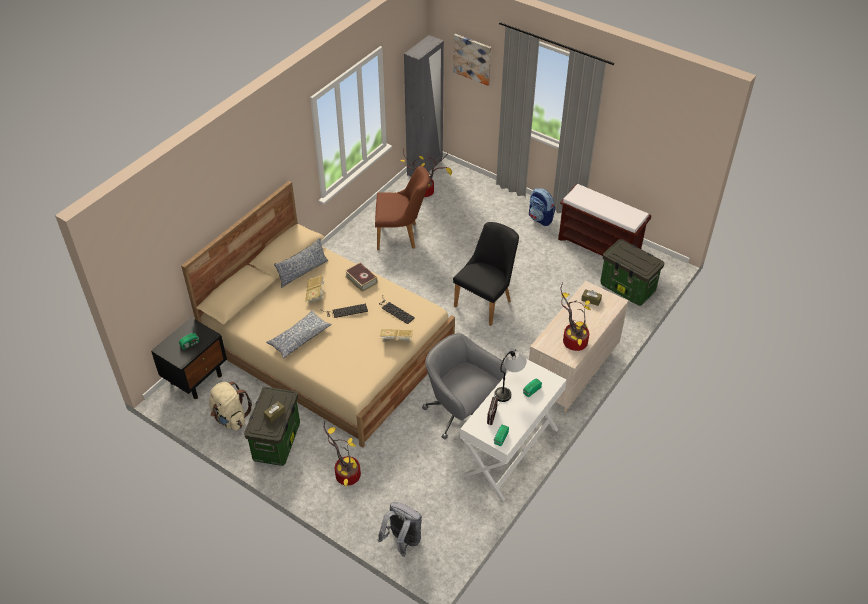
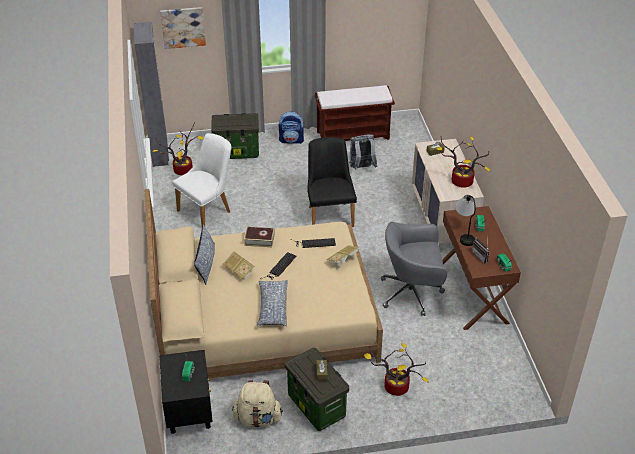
camera: 45 degrees left, 5 degrees down
brown chair [375,166,430,250] -> white chair [172,133,231,226]
grey backpack [378,502,422,557] -> grey backpack moved to [349,134,377,170]
white desk [460,359,567,501] -> brown desk [442,206,521,330]
storage box [600,239,664,306] -> storage box moved to [211,113,259,159]

